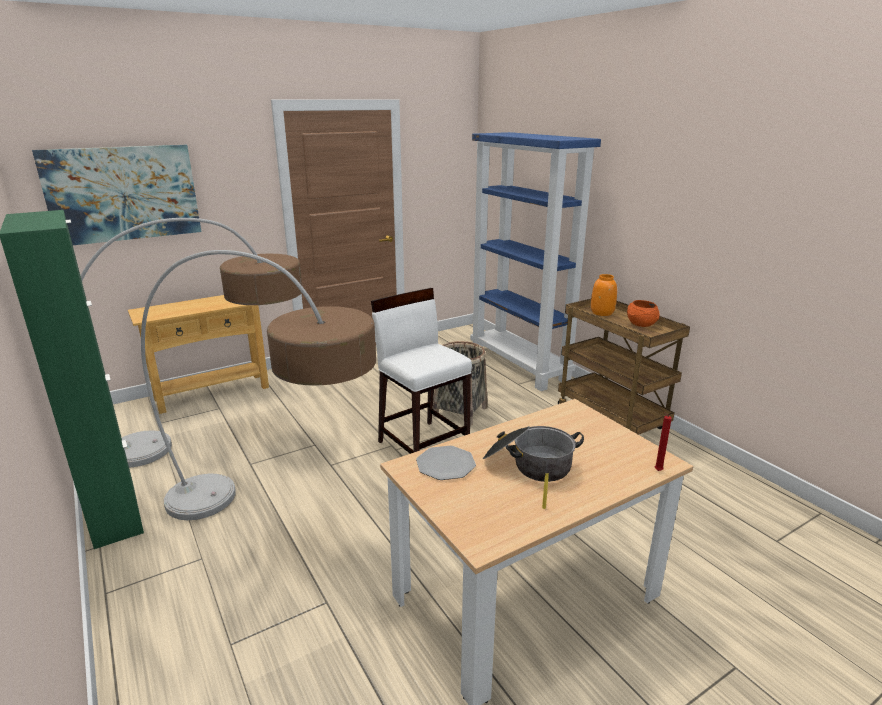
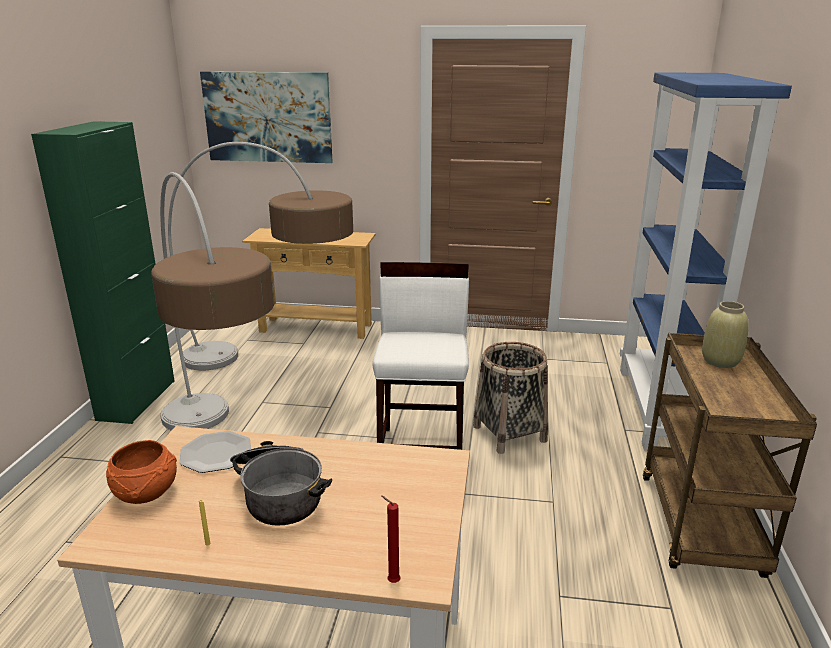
camera: 40 degrees right, 0 degrees up
orange vase [591,274,617,316] -> beige vase [702,301,749,368]
orange bowl [627,300,660,327] -> orange bowl moved to [106,440,177,504]

